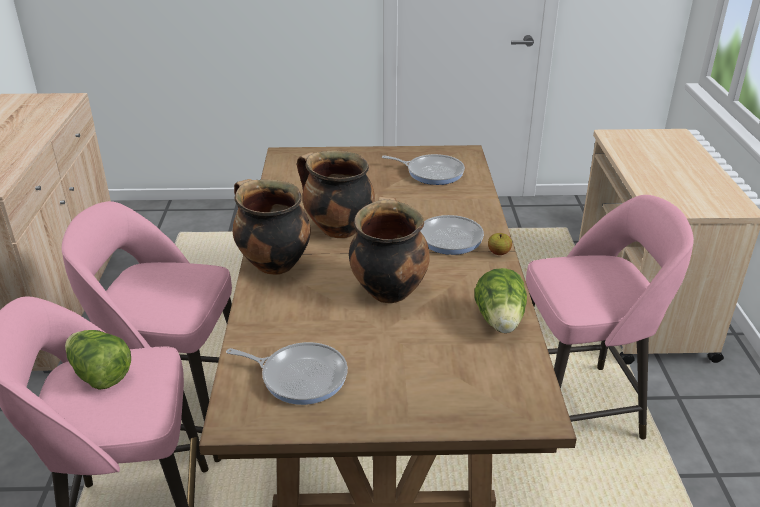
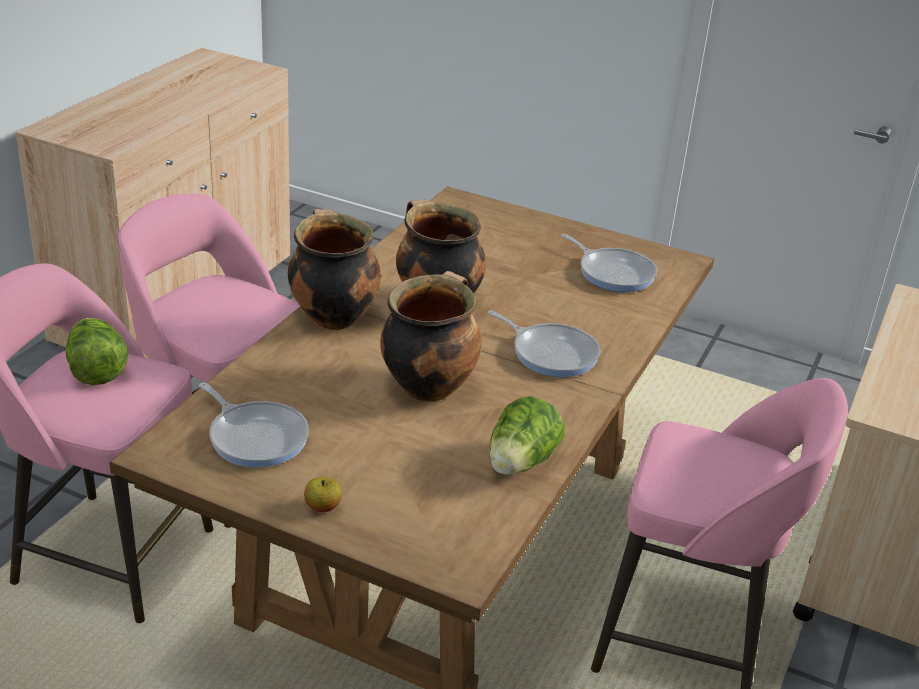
camera: 25 degrees right, 0 degrees up
apple [488,233,512,255] -> apple moved to [304,477,342,512]

